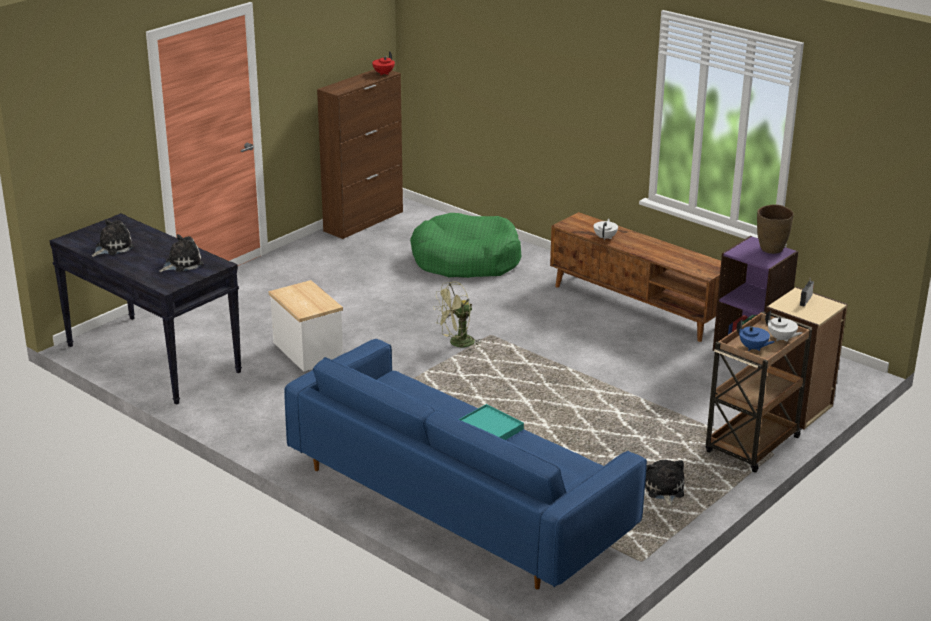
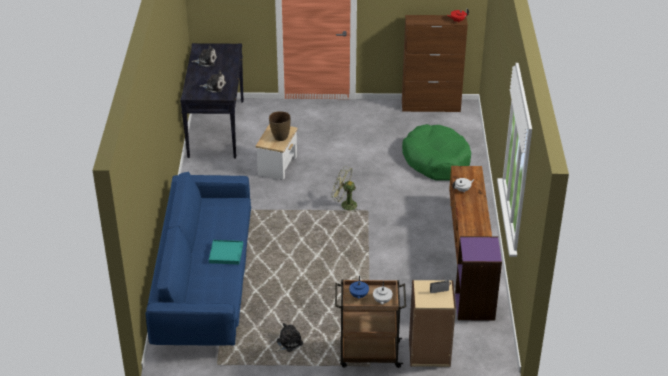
camera: 50 degrees right, 10 degrees up
brown vase [757,204,794,254] -> brown vase moved to [269,111,290,141]

